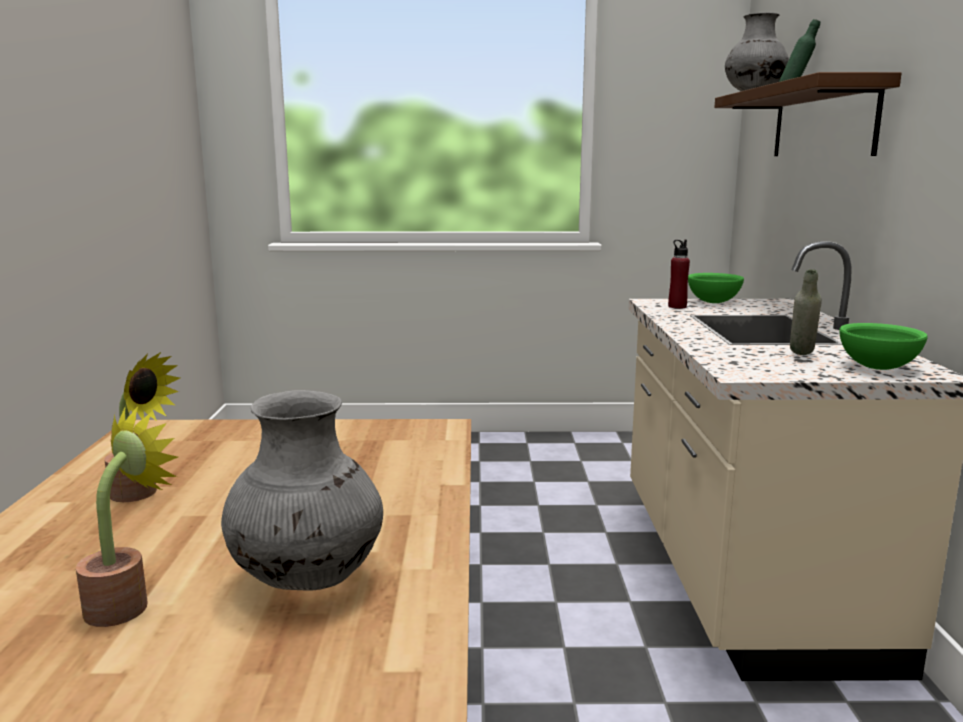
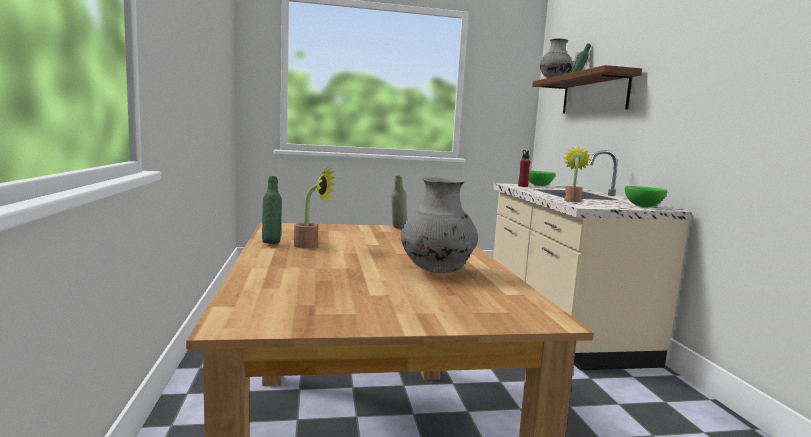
camera: 10 degrees left, 5 degrees down
potted plant [76,405,178,627] -> potted plant moved to [564,147,591,202]
grey bottle [790,269,822,355] -> grey bottle moved to [391,176,407,229]
none -> green bottle [262,176,282,244]

